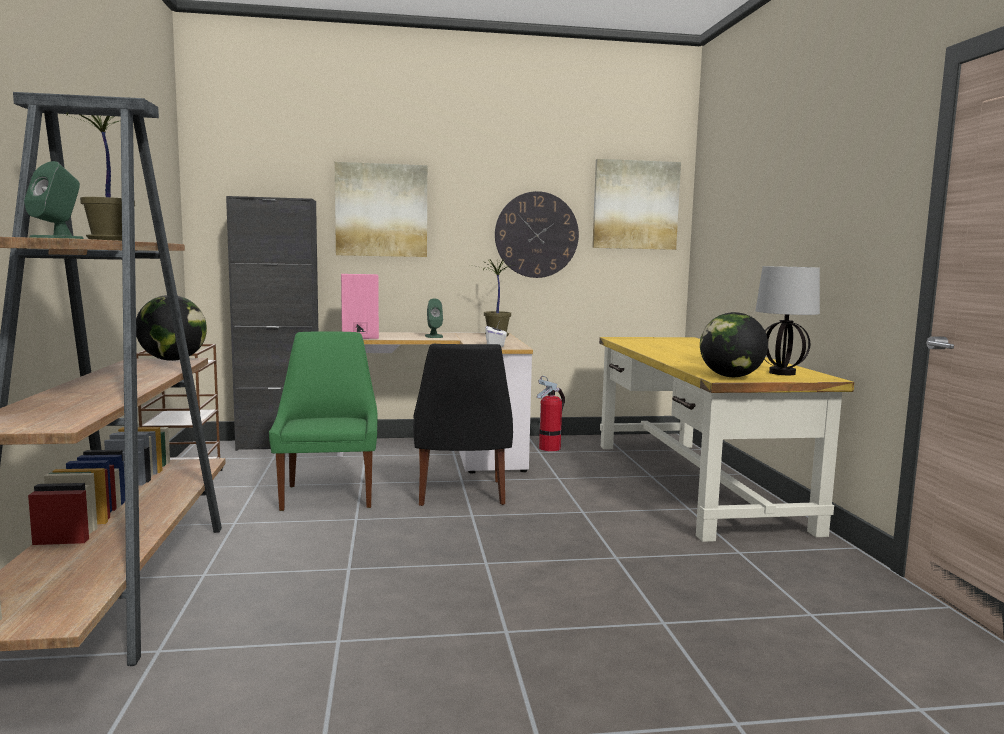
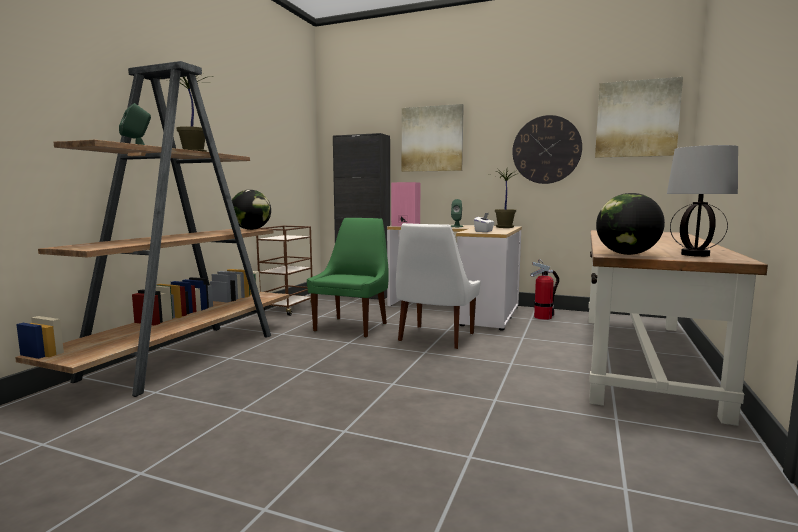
camera: 30 degrees right, 0 degrees up
black chair [413,344,513,506] -> white chair [396,223,480,349]
yellow desk [599,337,854,542] -> brown desk [588,230,768,426]

